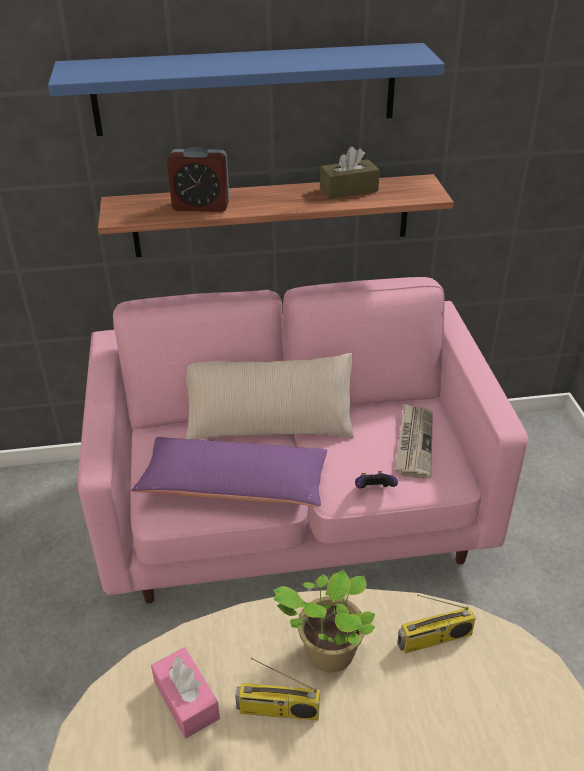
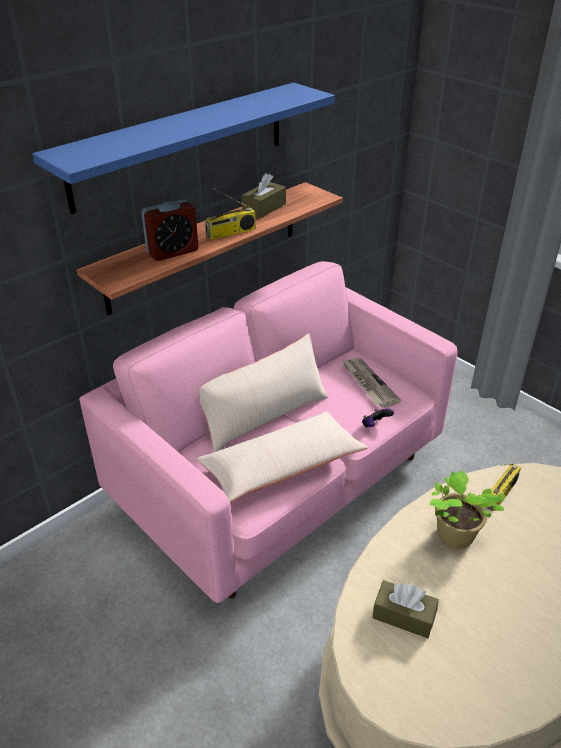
camera: 35 degrees left, 0 degrees up
purple pillow [131,437,327,507] -> beige pillow [197,412,368,503]
pink tissue box [151,647,220,739] -> brown tissue box [372,580,439,638]
radio [235,658,320,721] -> radio moved to [205,188,256,240]

